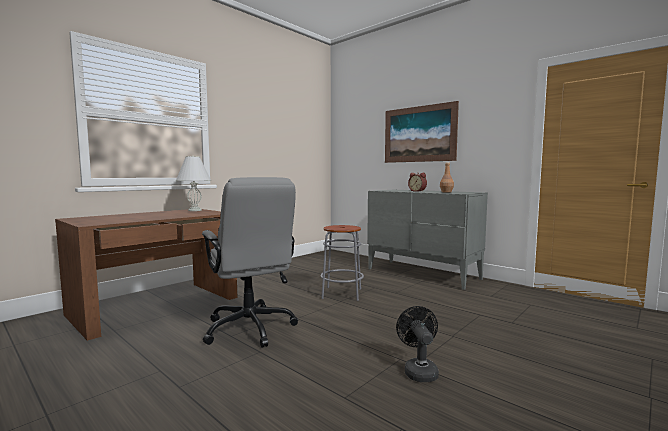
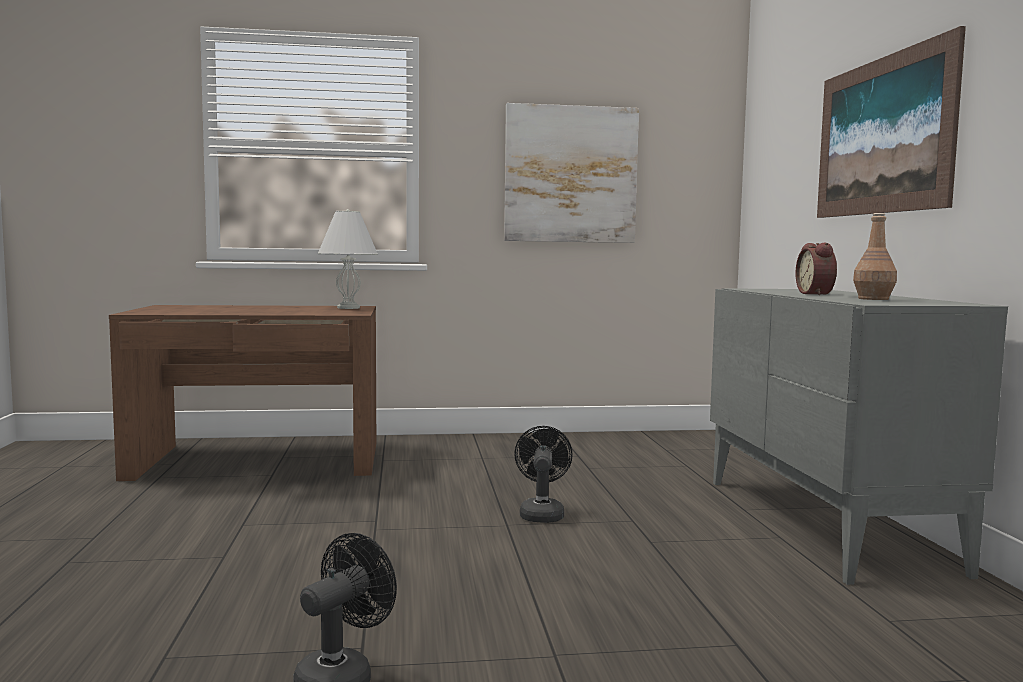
camera: 40 degrees right, 0 degrees up
grey office chair [202,177,298,348] -> none
grey stool [321,225,364,301] -> black fan [514,426,573,523]
none -> picture [504,103,639,243]

